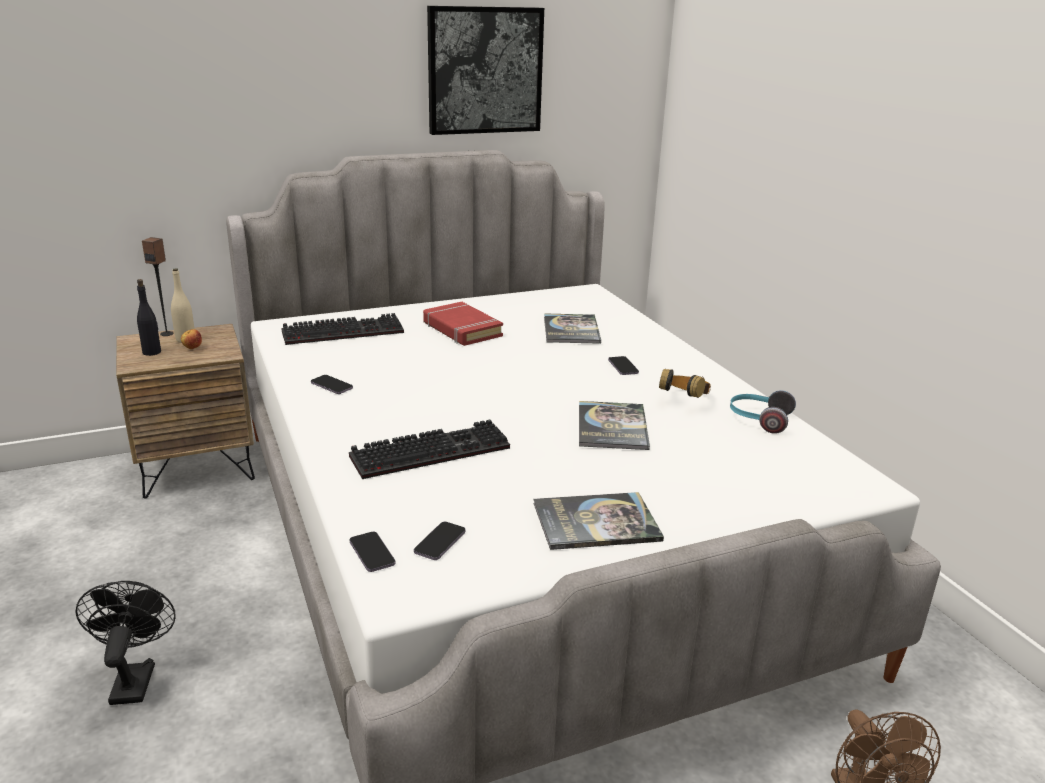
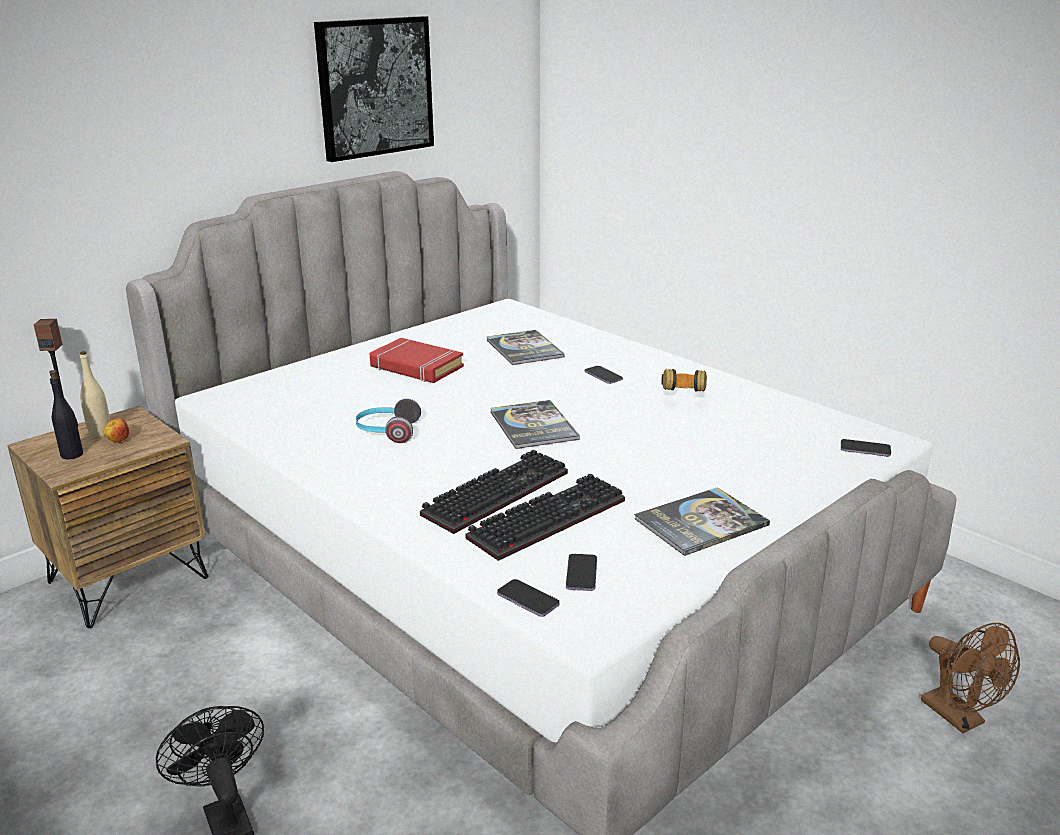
camera: 20 degrees left, 0 degrees up
keyboard [282,313,404,345] -> keyboard moved to [466,474,625,561]
phone [311,375,353,394] -> phone moved to [841,439,891,457]
book [579,401,650,450] -> book moved to [490,400,580,449]
headphones [730,390,796,434] -> headphones moved to [356,399,421,443]

